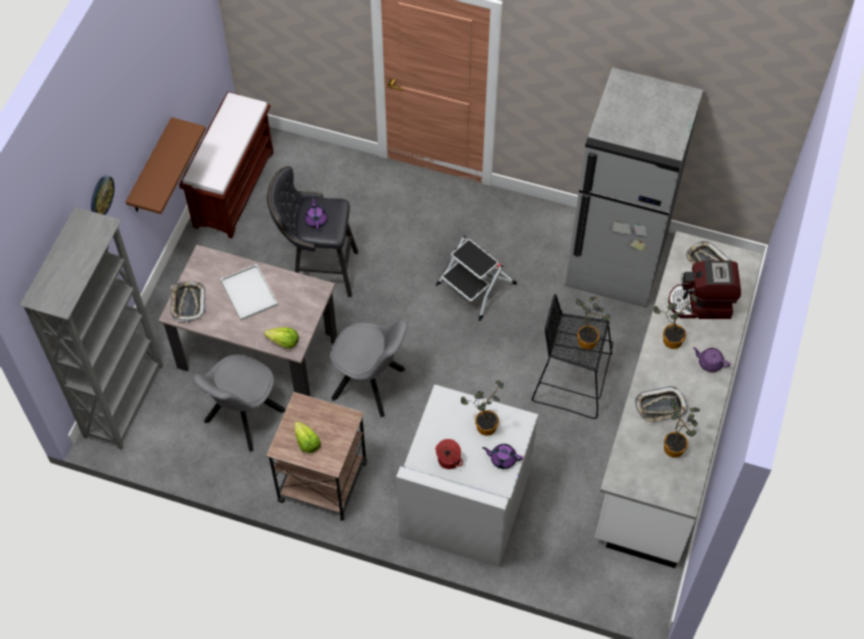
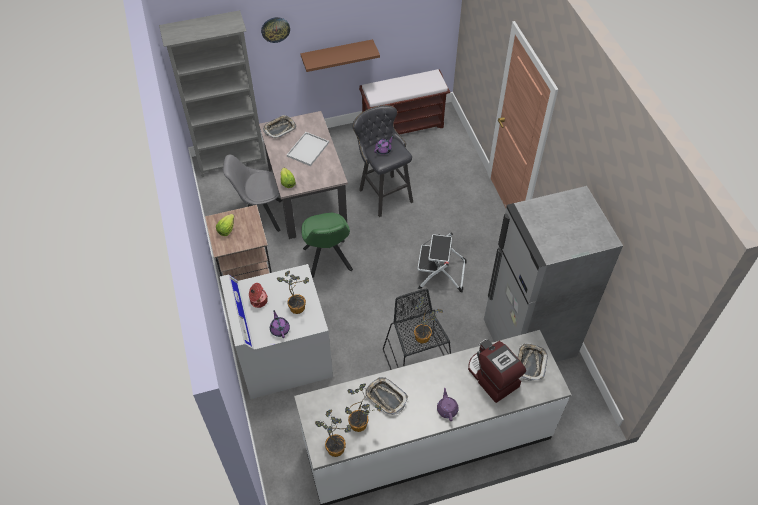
camera: 55 degrees right, 5 degrees down
grey chair [331,320,407,417] -> green chair [301,213,353,278]
potted plant [653,294,698,349] -> potted plant moved to [315,410,351,457]

